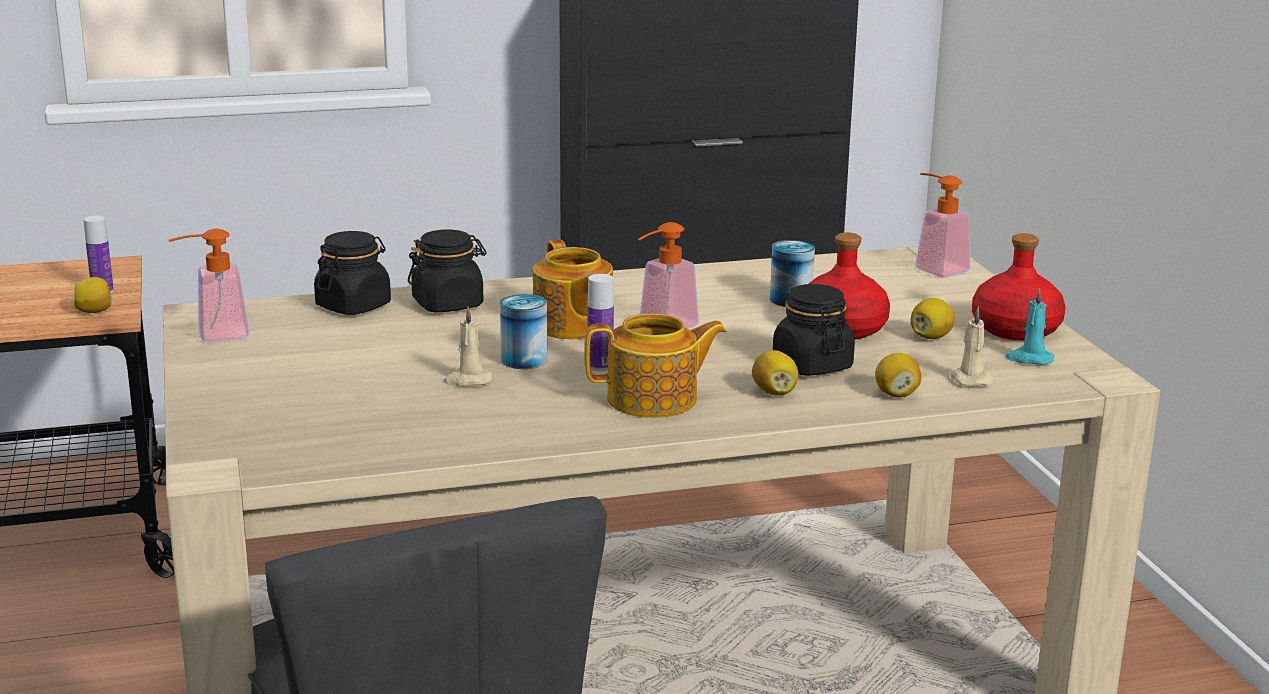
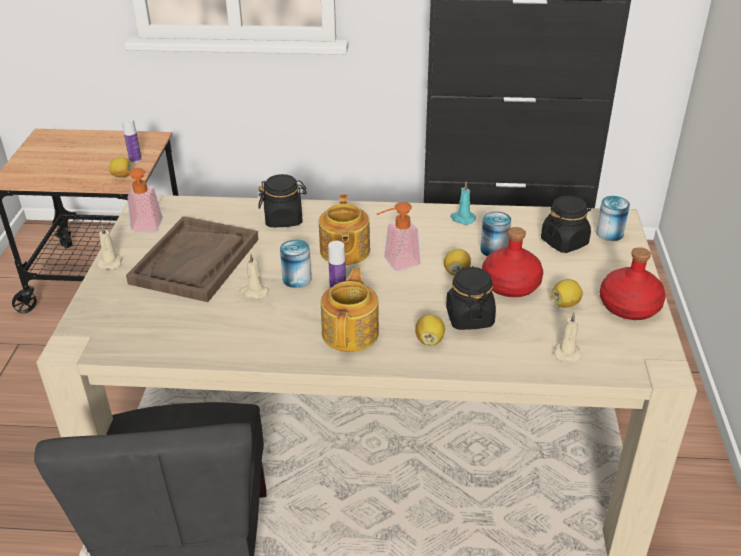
camera: 20 degrees right, 15 degrees up
black jar [314,231,391,315] -> black jar moved to [541,196,591,253]
teapot [584,313,727,418] -> teapot turned 90 degrees counterclockwise [321,268,379,352]
lemon [875,353,922,398] -> lemon moved to [444,249,471,276]
soap dispenser [915,173,970,278] -> can [596,196,630,241]
turquoise candle [1006,287,1054,365] -> turquoise candle moved to [450,182,476,225]
none -> beige candle [97,225,123,269]
none -> brown tray [126,216,258,302]

